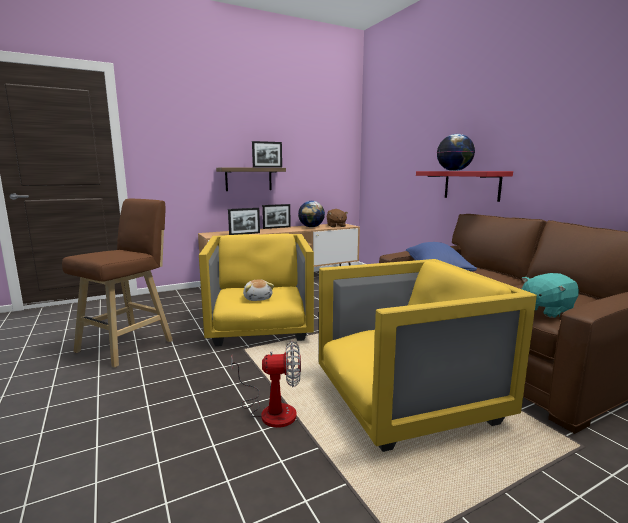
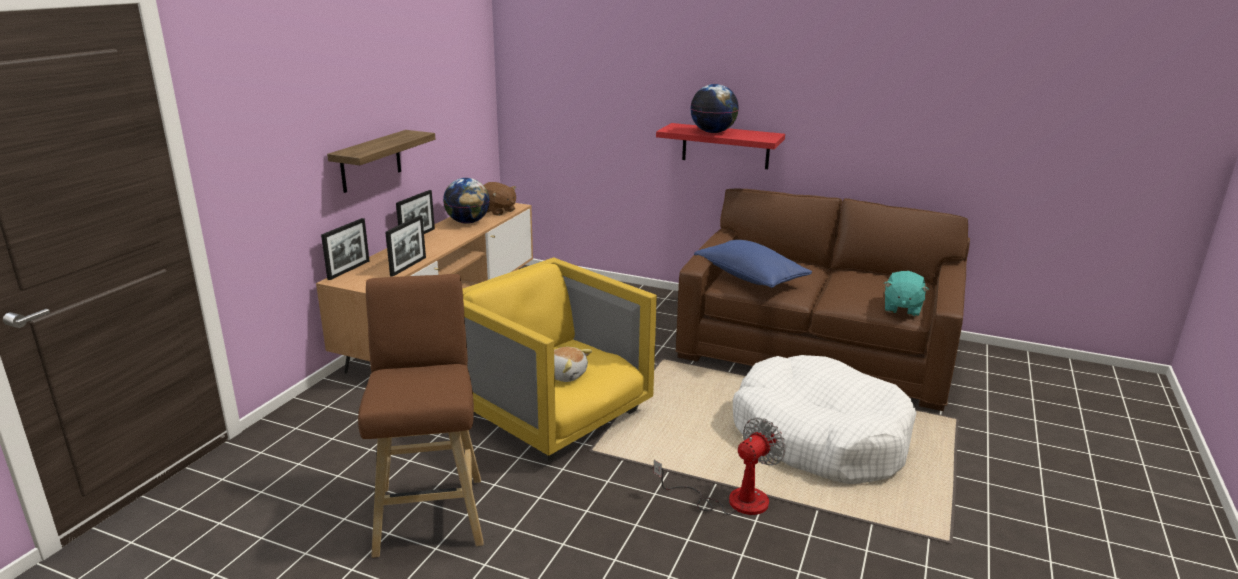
camera: 40 degrees left, 10 degrees up
picture frame [252,141,282,168] -> picture frame moved to [321,218,369,280]
yellow armchair [319,259,537,452] -> white dog bed [733,355,917,484]

